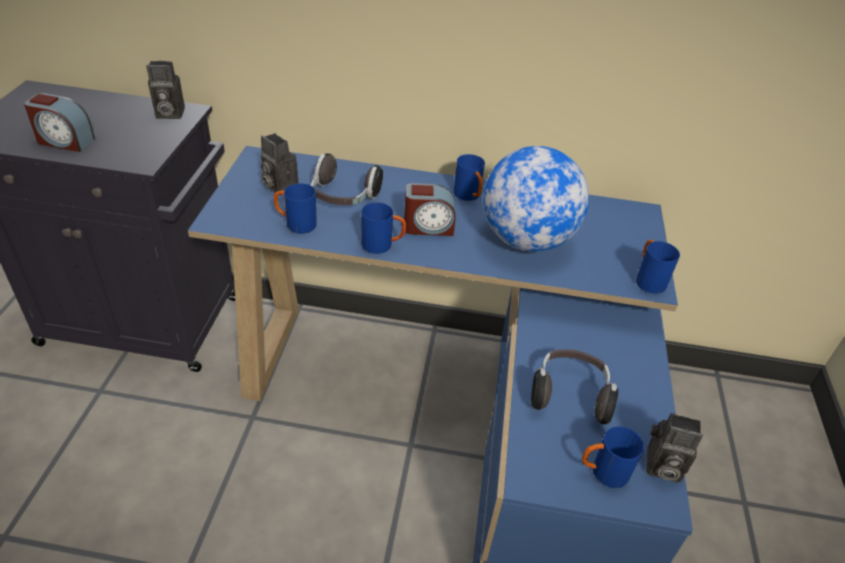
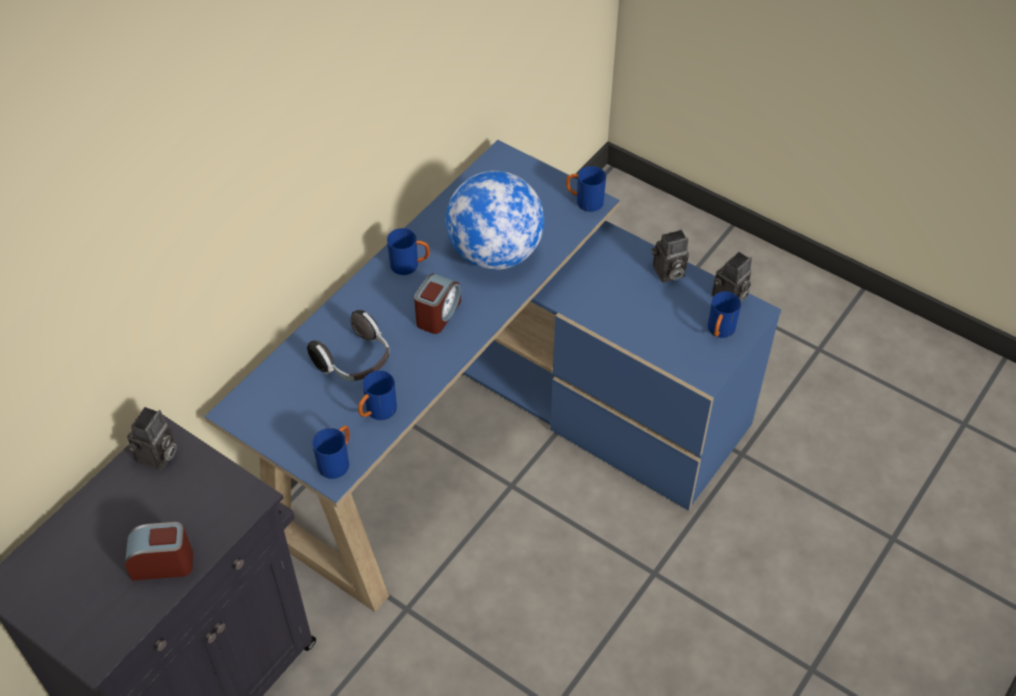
camera: 60 degrees left, 10 degrees up
alarm clock [24,93,95,152] -> alarm clock turned 135 degrees counterclockwise [125,522,193,581]
camera [261,133,299,193] -> camera moved to [652,230,689,283]
blue mug [361,202,406,254] -> blue mug moved to [312,426,350,479]
headphones [531,350,618,424] -> none

